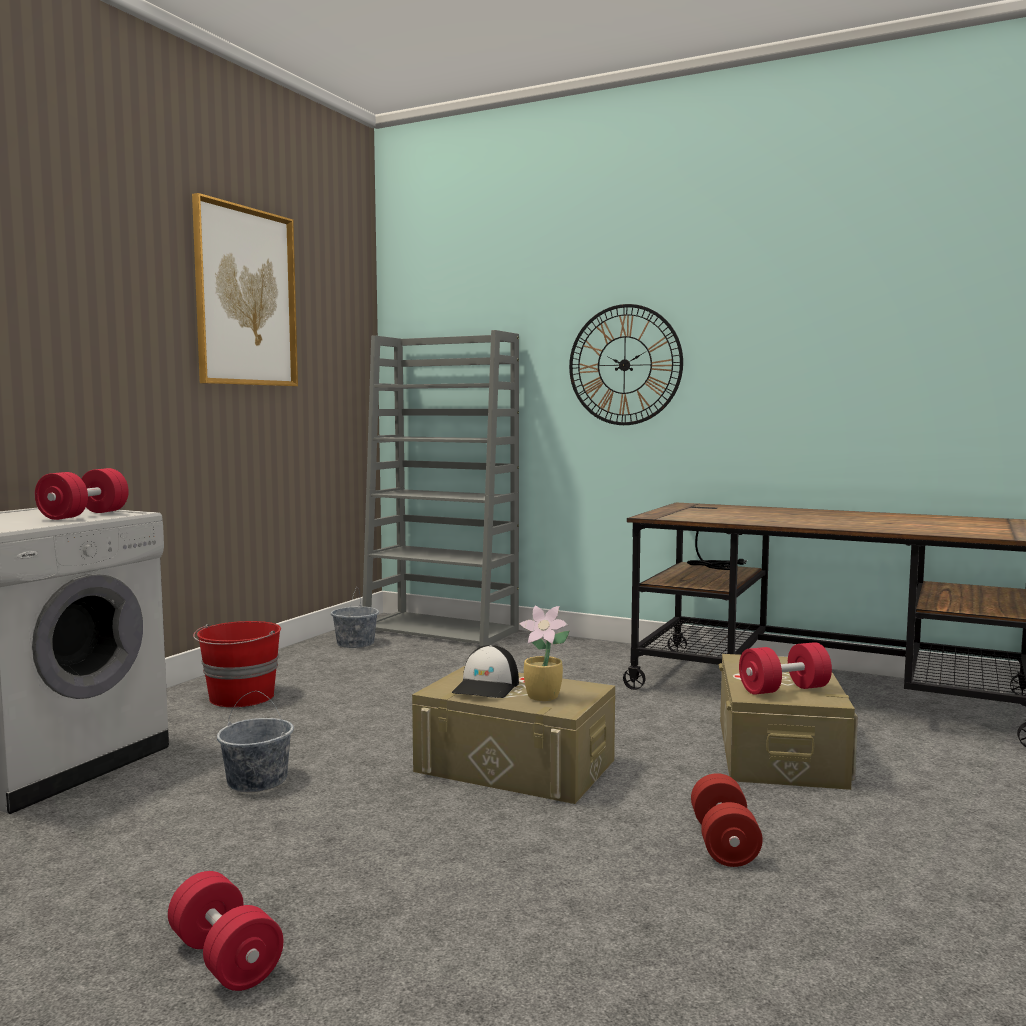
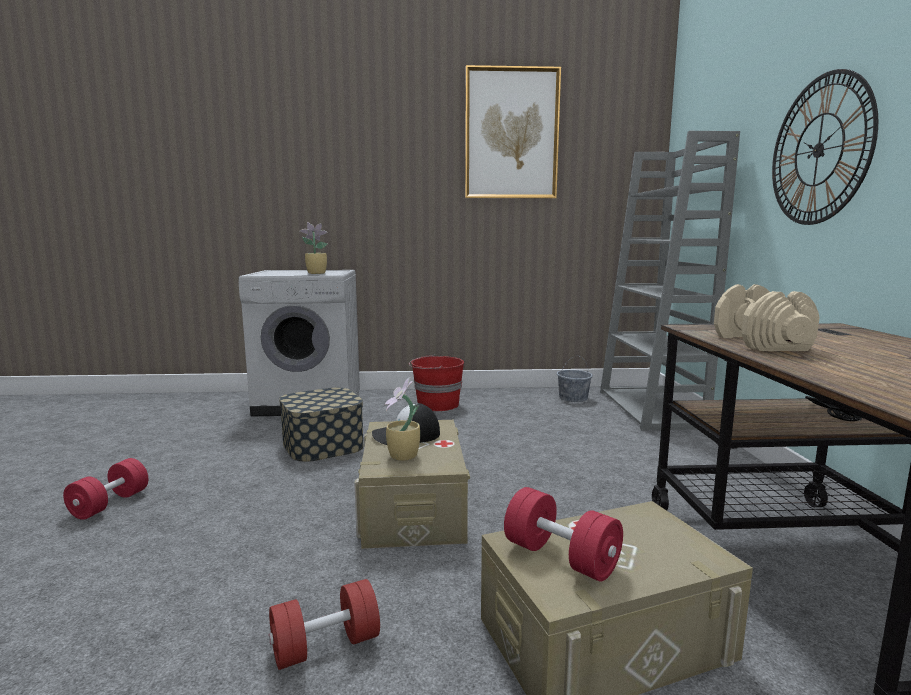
camera: 60 degrees right, 5 degrees up
red dumbbell [35,468,129,520] -> potted plant [300,222,328,274]
grey bucket [217,691,294,792] -> storage box [279,388,364,462]
none -> beige dumbbell [714,284,820,351]

